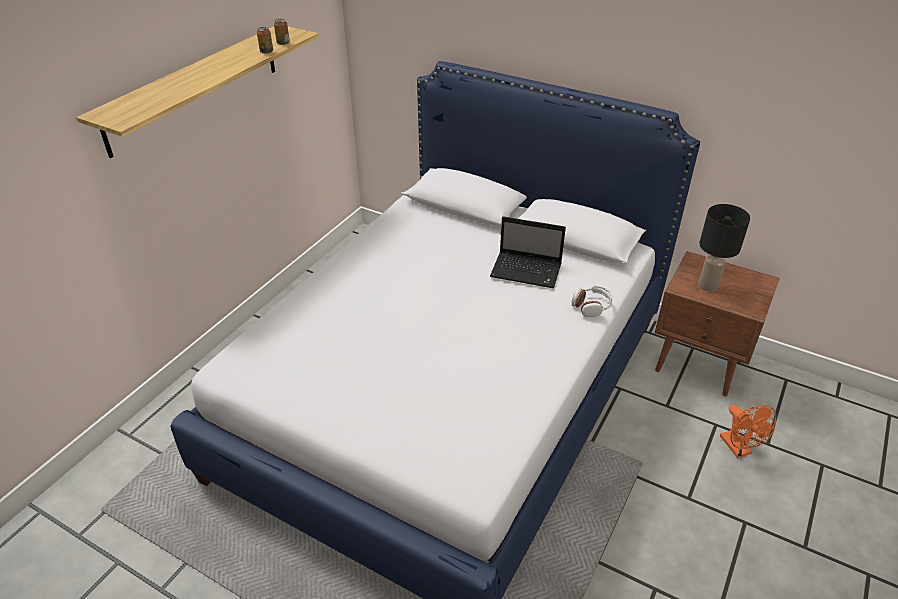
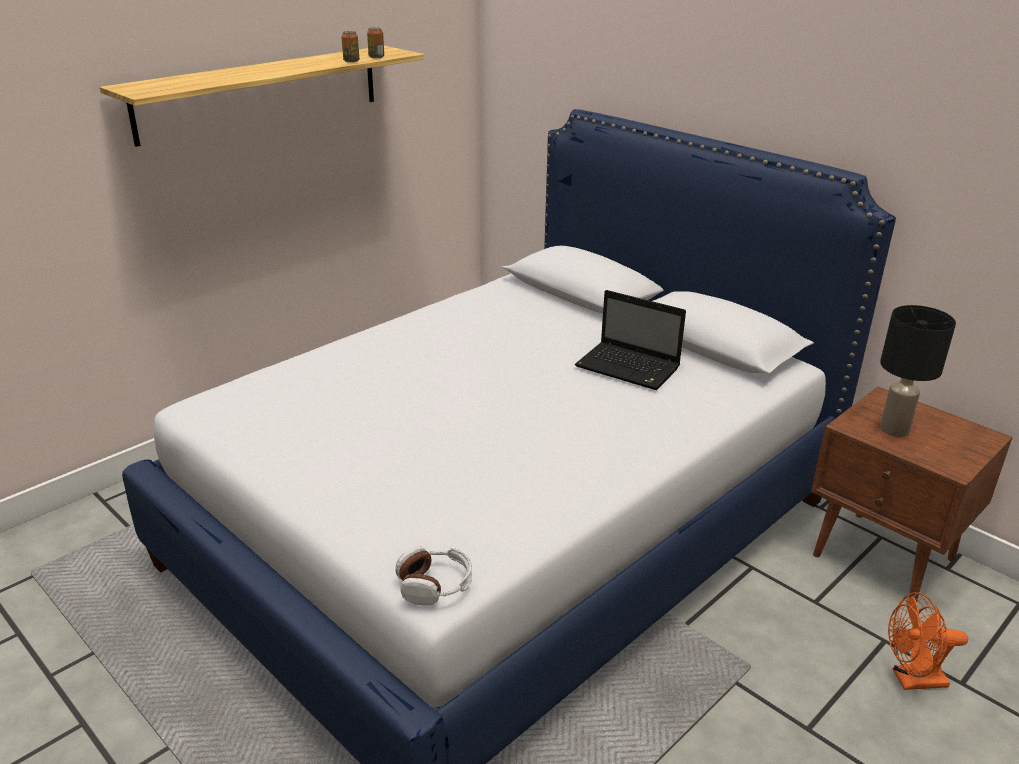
camera: 15 degrees right, 10 degrees down
headphones [572,286,613,317] -> headphones moved to [395,547,472,606]
orange fan [720,404,776,458] -> orange fan turned 90 degrees clockwise [888,592,968,690]

